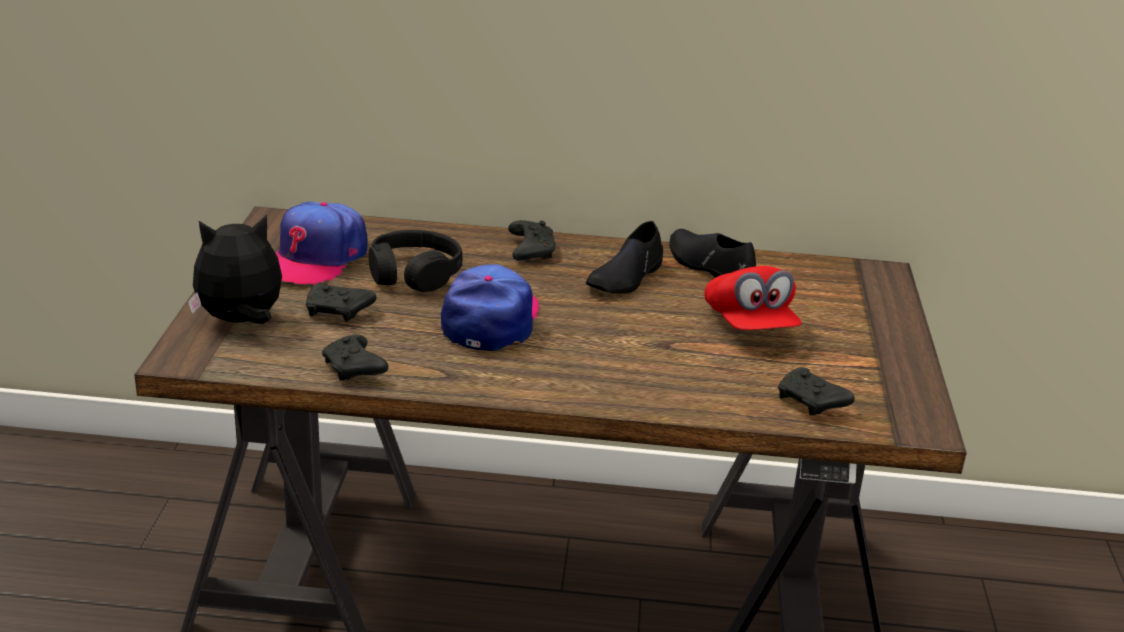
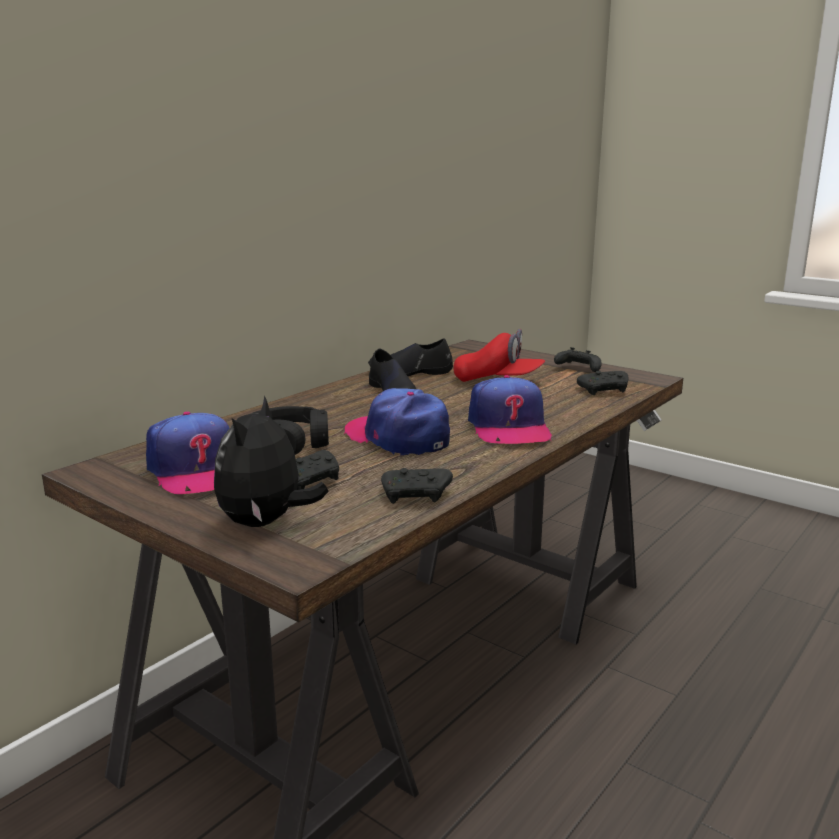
camera: 55 degrees left, 10 degrees down
black game controller [508,220,556,261] -> black game controller moved to [554,347,602,372]
none -> cap [468,375,552,444]

